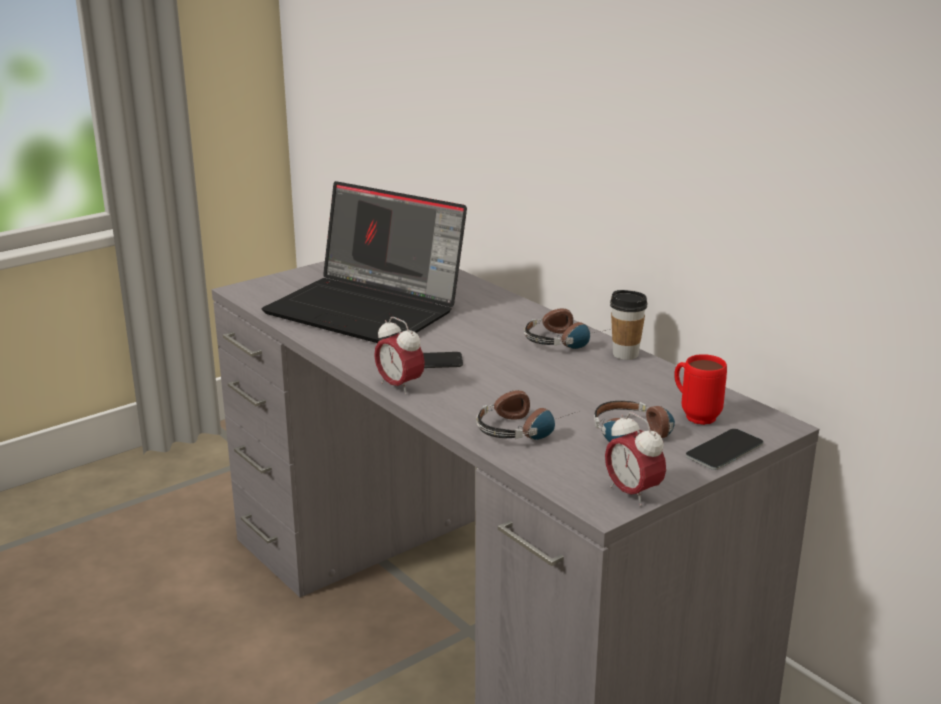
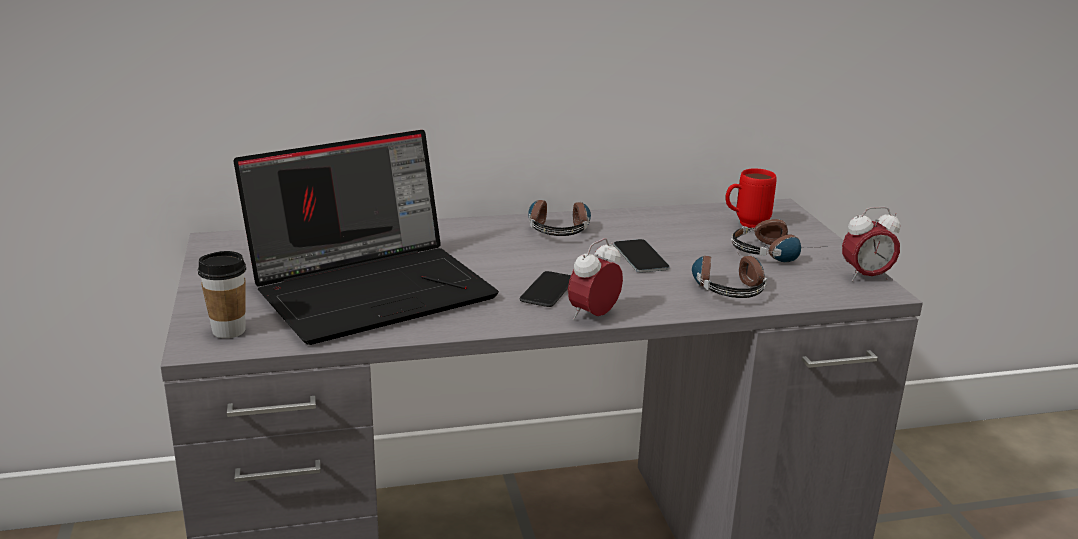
camera: 65 degrees left, 0 degrees up
alarm clock [374,317,425,395] -> alarm clock turned 150 degrees clockwise [568,238,623,320]
cup [610,290,647,360] -> cup moved to [198,251,246,338]
phone [686,429,763,470] -> phone moved to [614,239,669,272]

